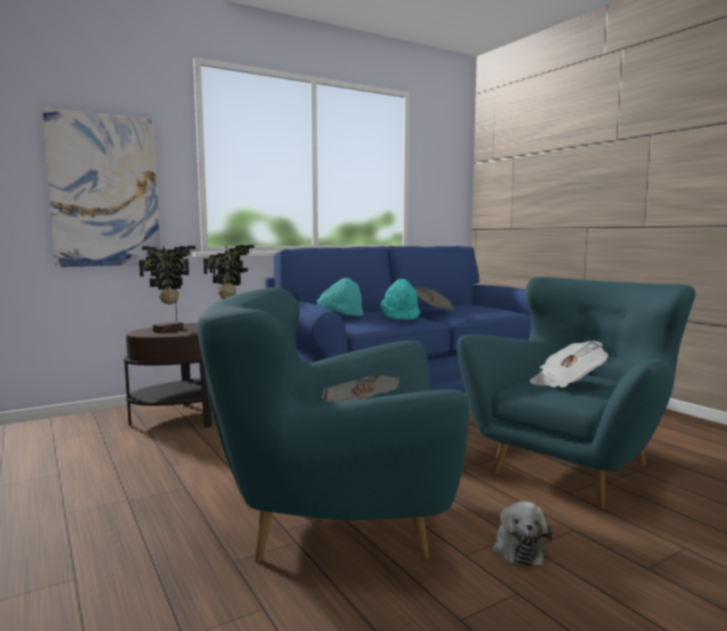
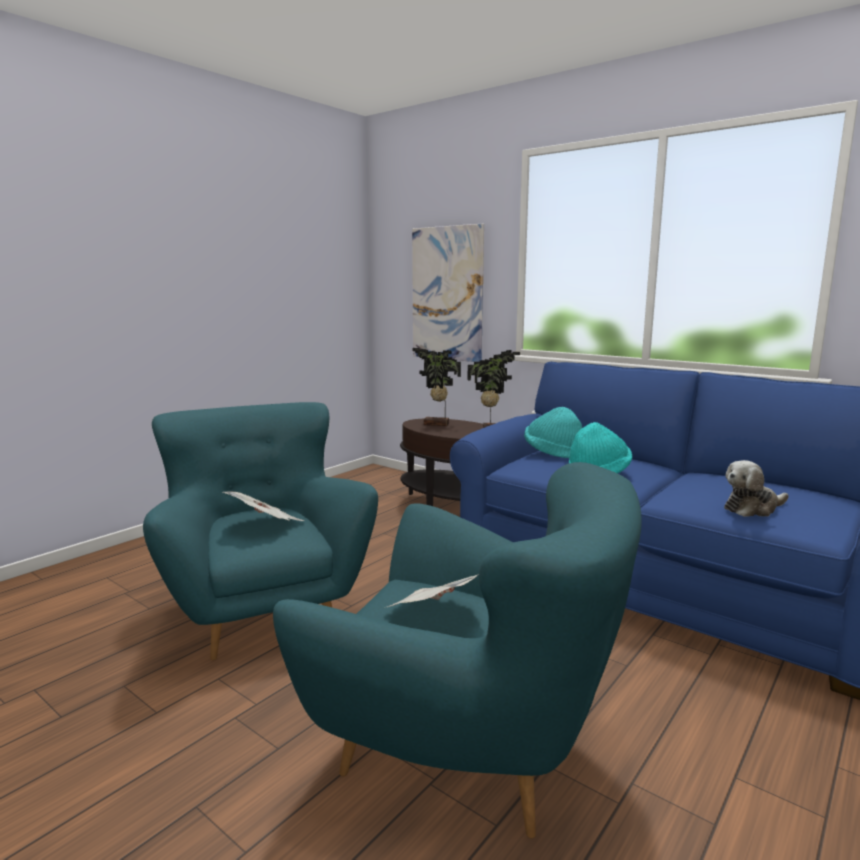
camera: 70 degrees right, 5 degrees up
newspaper [414,287,455,310] -> none
plush toy [492,501,552,566] -> plush toy moved to [724,460,789,517]

